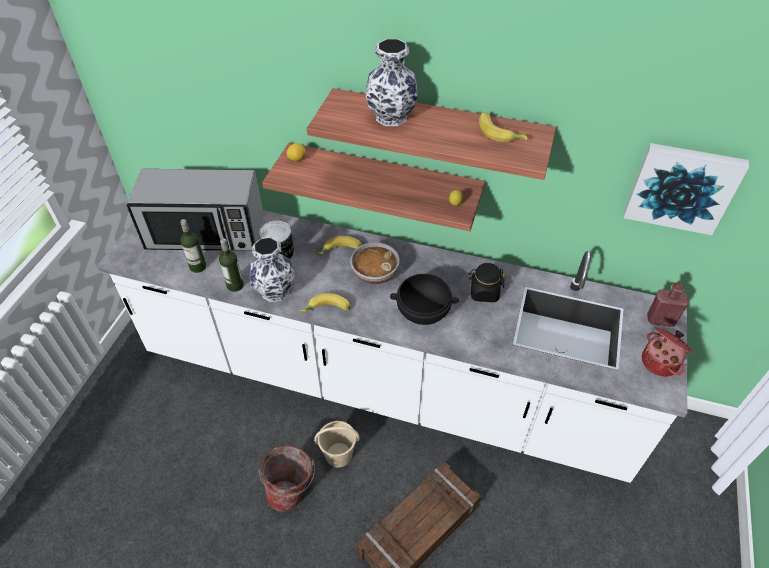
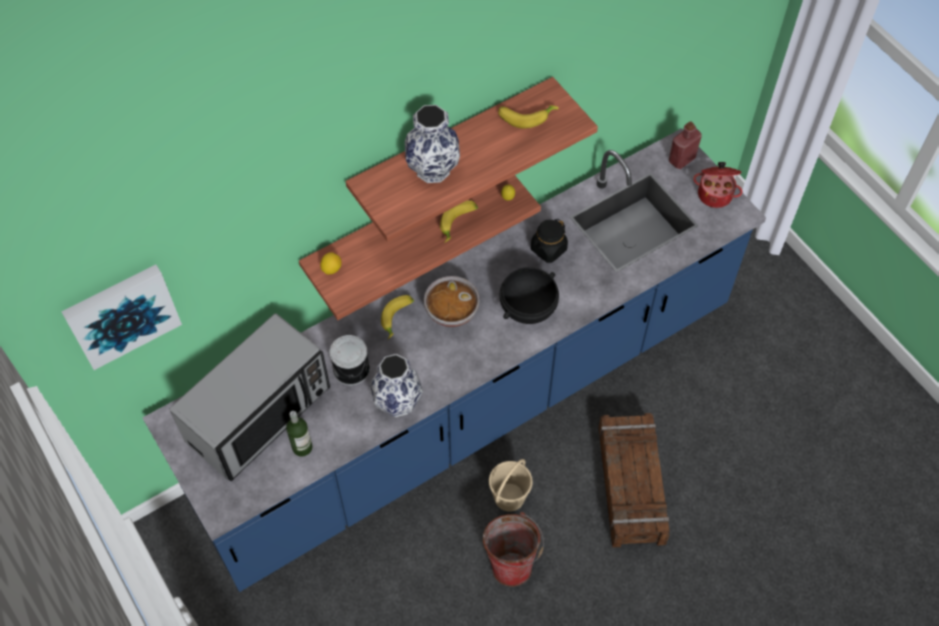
camera: 50 degrees left, 10 degrees up
white counter [97,210,687,483] -> blue counter [142,128,766,592]
bottle [219,238,244,292] -> none
banana [300,293,350,312] -> banana moved to [440,200,478,243]
picture [623,143,749,235] -> picture moved to [61,264,182,370]

